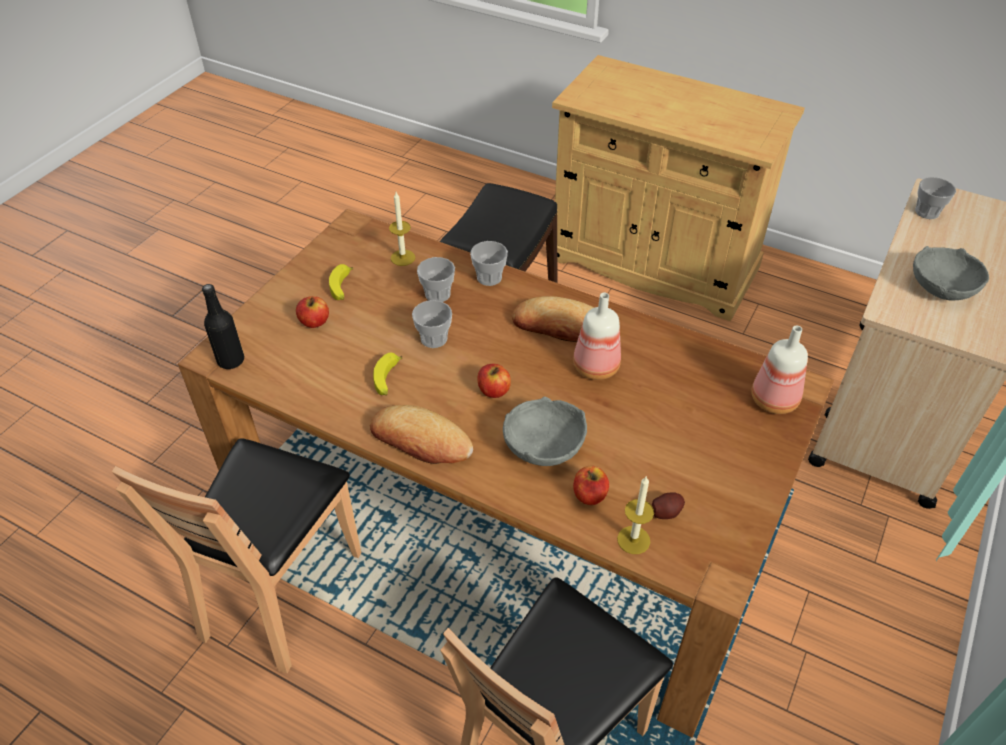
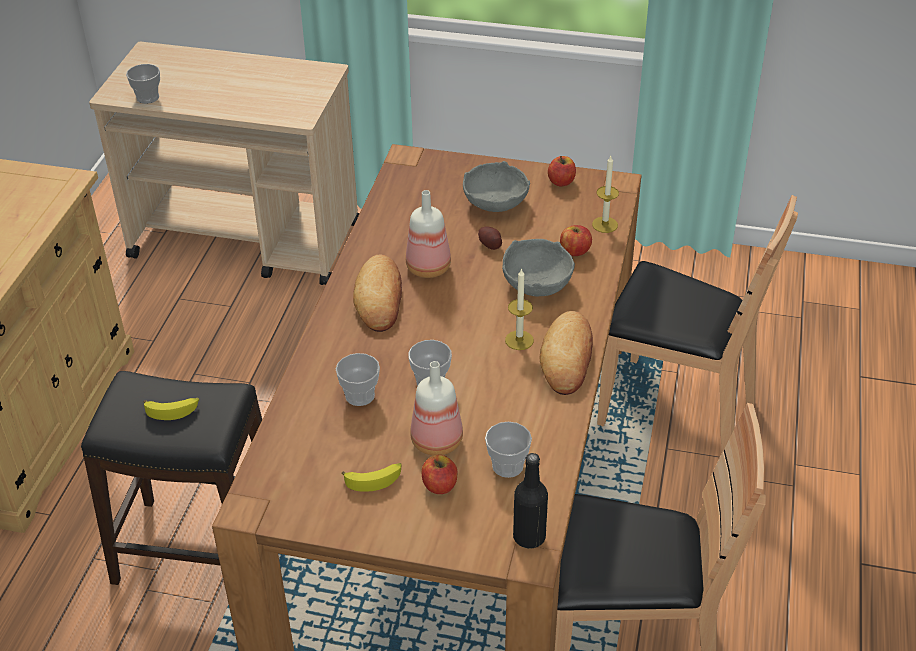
camera: 105 degrees left, 5 degrees down
banana [373,353,403,396] -> banana moved to [144,398,199,420]
candle [389,192,415,266] -> candle moved to [505,268,534,350]
cup [470,241,508,286] -> cup moved to [485,422,532,478]
apple [478,364,511,398] -> apple moved to [548,156,576,187]
potato [652,493,685,519] -> potato moved to [478,226,502,250]
bottle [751,325,808,414] -> bottle moved to [410,361,463,456]
grey bowl [913,246,989,300] -> grey bowl moved to [463,161,530,212]

